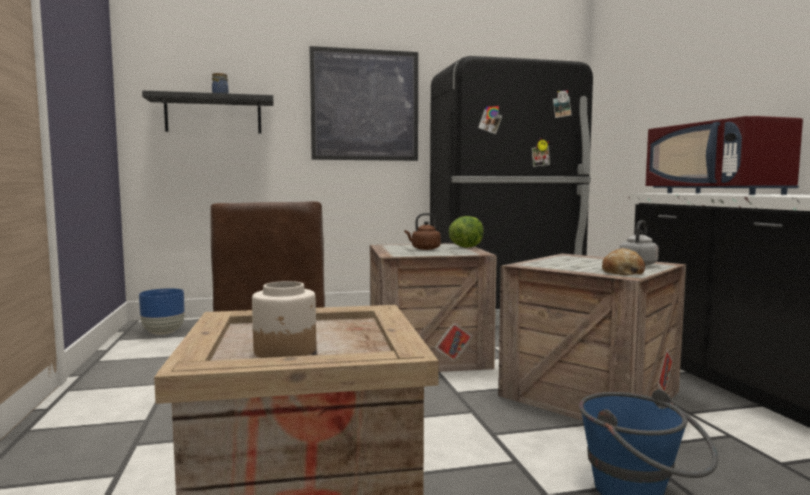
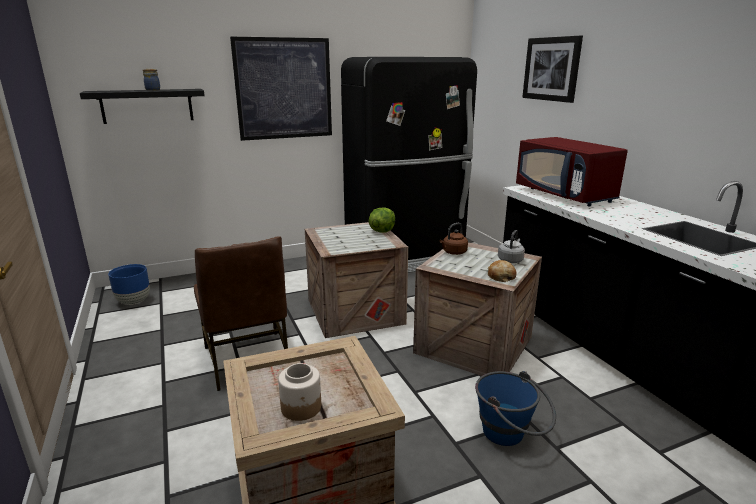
camera: 10 degrees left, 15 degrees up
brown kettle [404,213,441,250] -> brown kettle moved to [440,223,468,255]
none -> picture [522,35,583,103]

